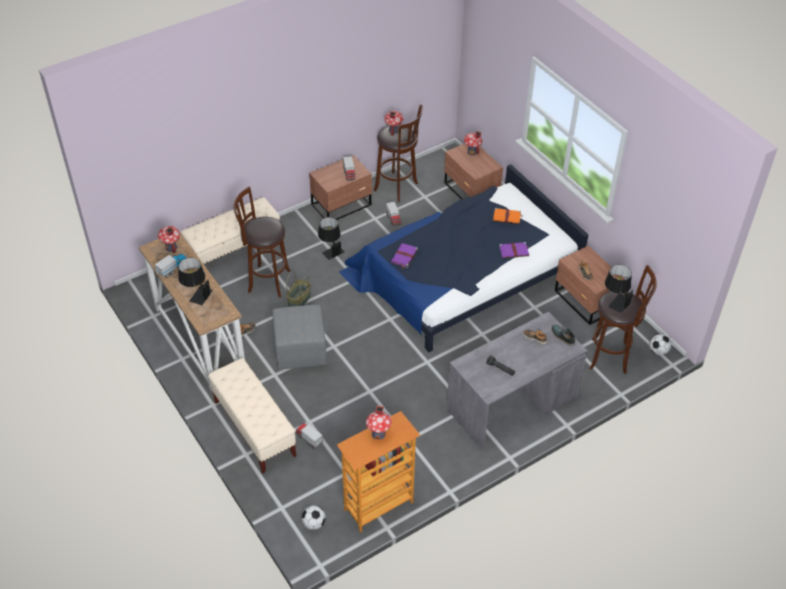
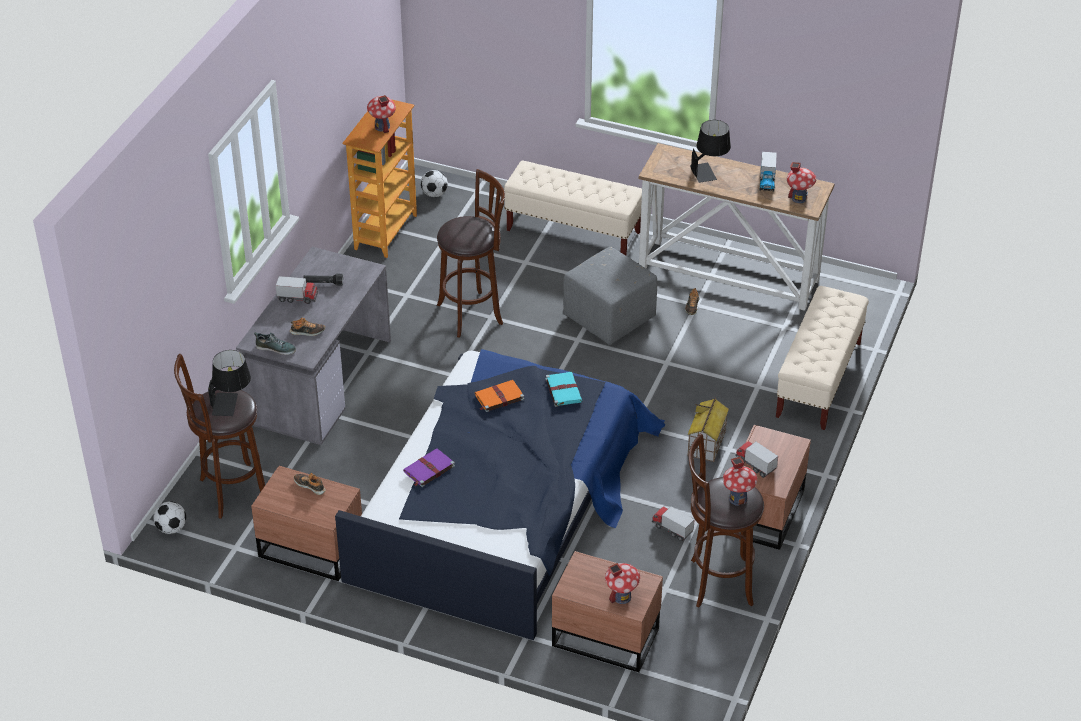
camera: 145 degrees right, 5 degrees down
brown stool [233,186,290,298] -> brown stool moved to [437,169,505,338]
basket [286,271,311,307] -> none
toy truck [296,423,323,449] -> toy truck moved to [276,276,318,304]
black table lamp [318,217,344,260] -> toy house [687,397,729,462]
purple book [391,243,418,268] -> turquoise book [546,372,582,407]
orange book [493,208,523,224] -> orange book moved to [475,380,524,412]

